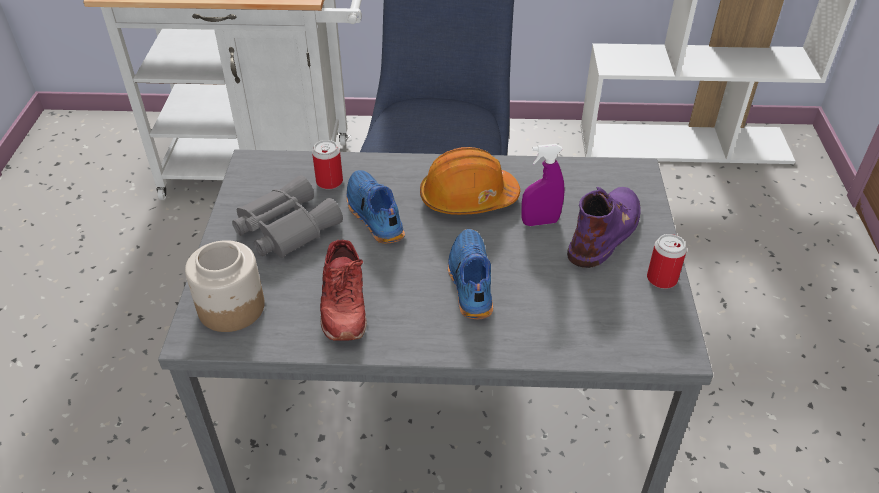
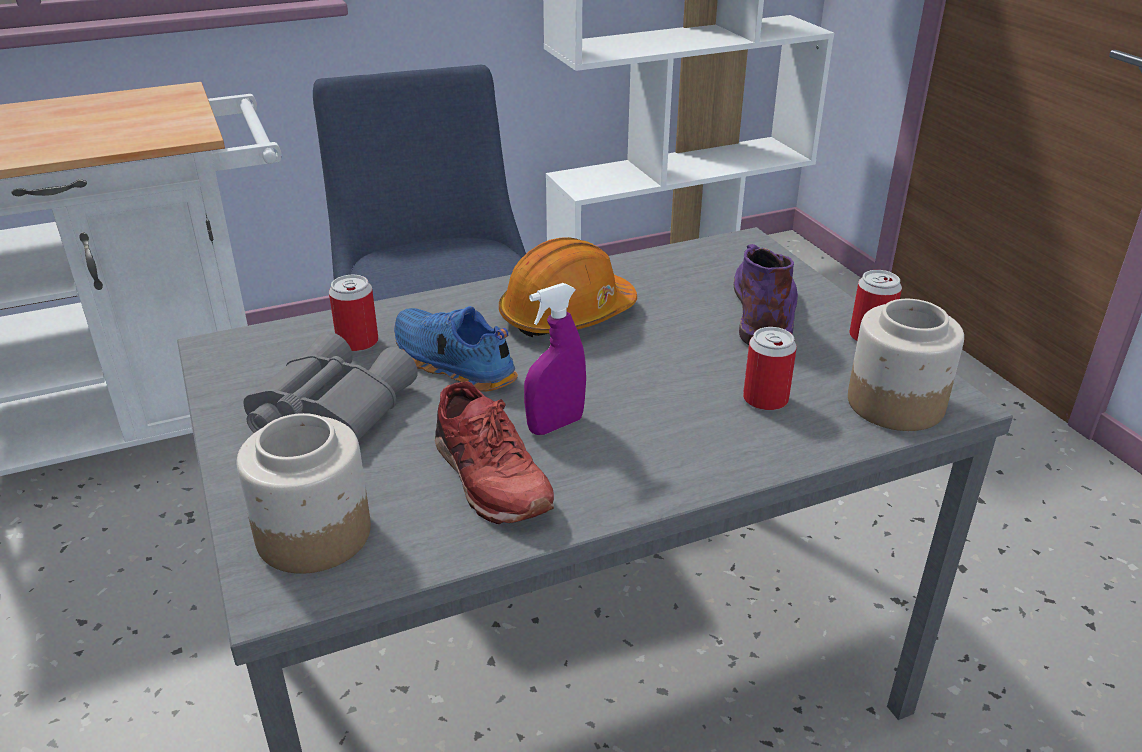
camera: 25 degrees left, 10 degrees down
blue shoe [448,229,493,319] -> none
purple spray bottle [521,144,565,226] -> purple spray bottle moved to [524,283,586,435]
none -> can [743,327,797,411]
none -> jar [848,299,964,431]

